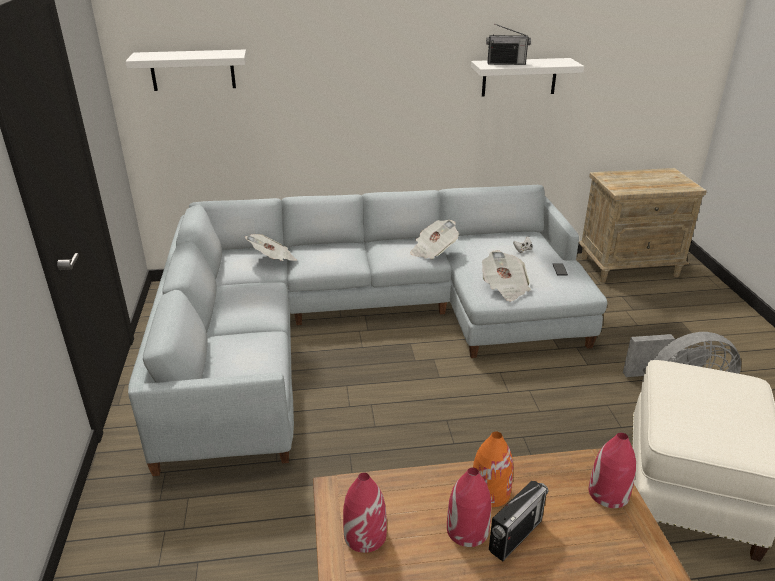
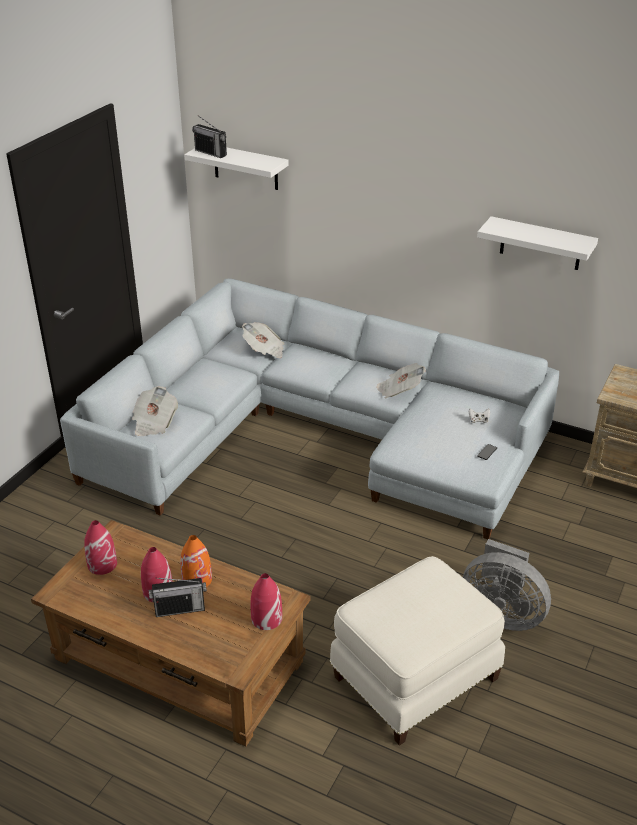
camera: 35 degrees right, 5 degrees up
newspaper [482,250,531,302] -> newspaper moved to [132,386,178,436]
radio [486,24,531,65] -> radio moved to [192,116,227,158]

